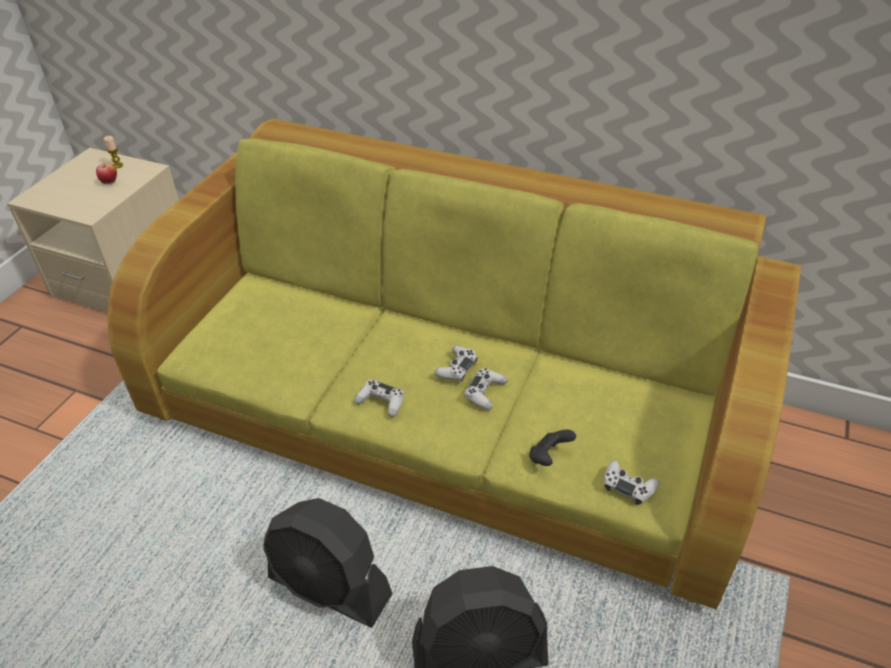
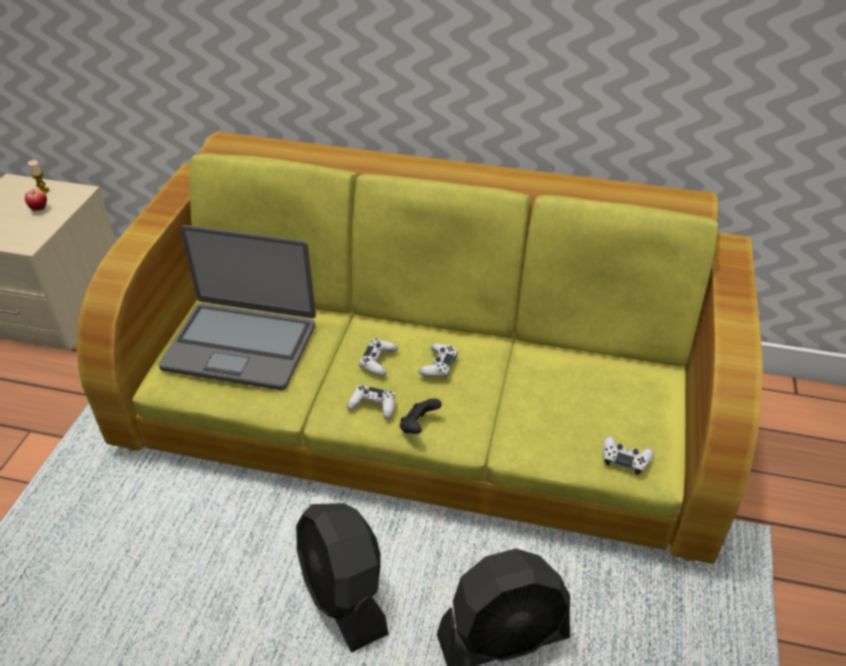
camera: 10 degrees left, 0 degrees up
black fan [263,498,393,628] -> black fan turned 45 degrees clockwise [296,503,389,653]
white game controller [464,368,508,410] -> white game controller moved to [359,338,398,376]
black game controller [529,430,576,466] -> black game controller moved to [400,398,442,434]
none -> laptop [158,225,316,390]

